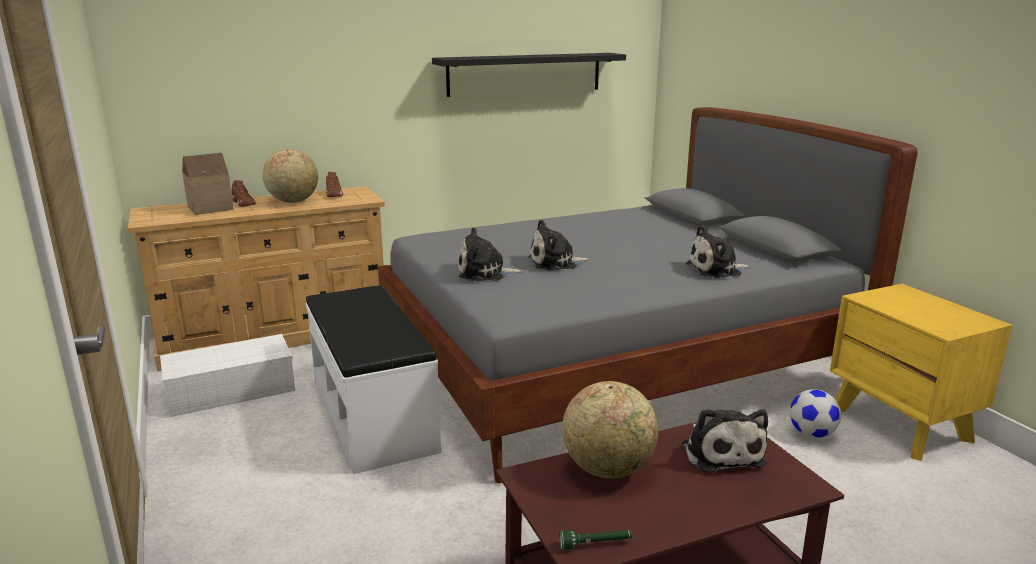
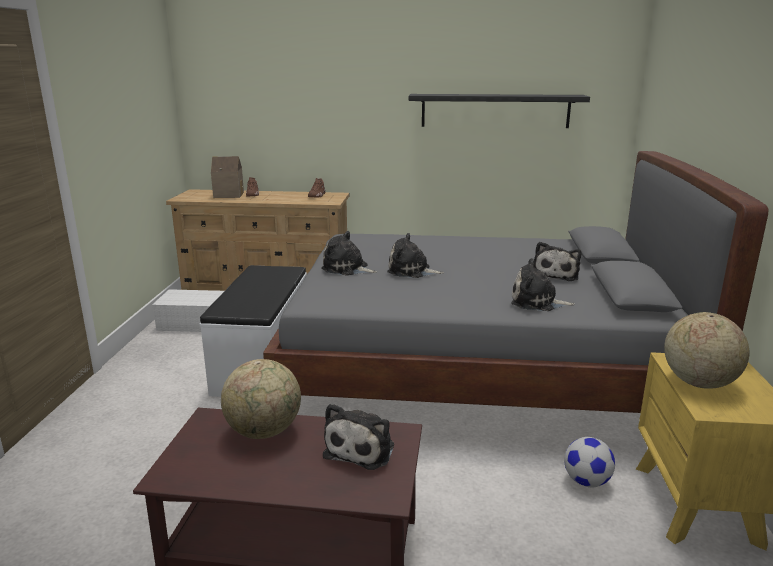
camera: 30 degrees right, 0 degrees up
globe [263,149,318,203] -> globe moved to [664,312,749,389]
green flashlight [559,530,632,550] -> none
none -> plush toy [533,242,581,281]

